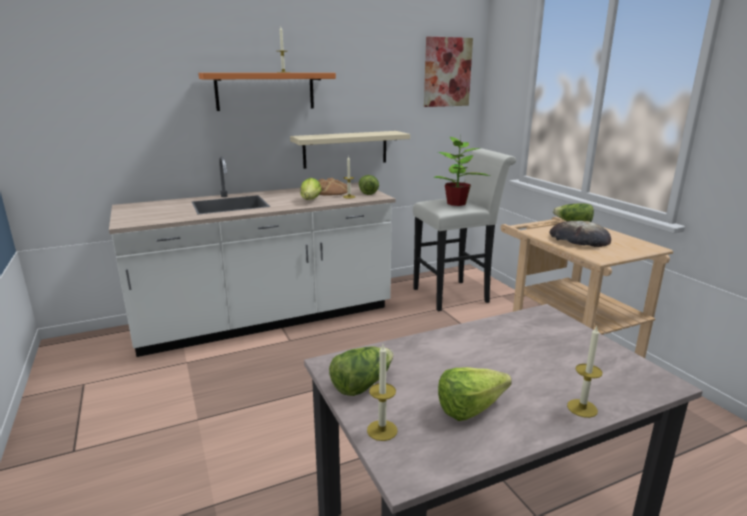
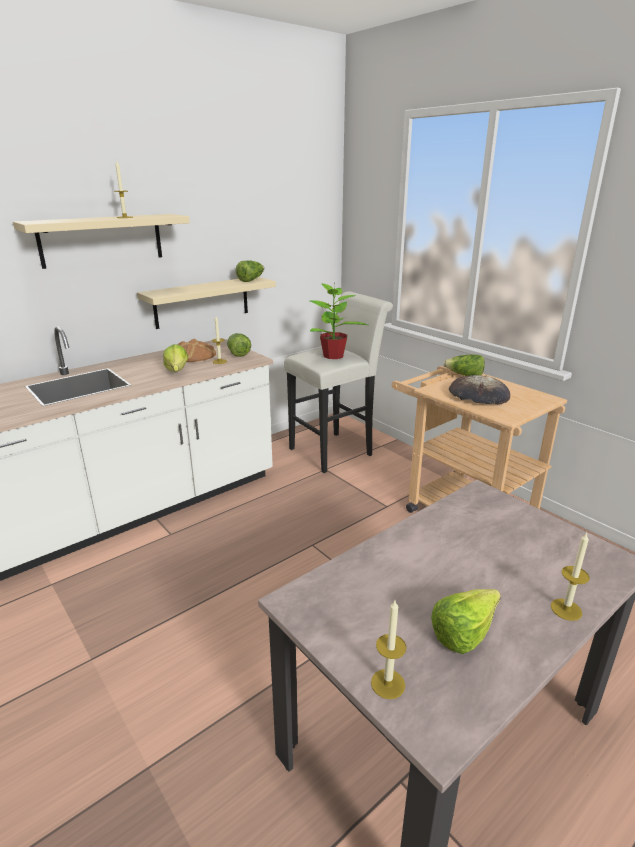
camera: 15 degrees left, 5 degrees up
orange shelf [199,73,336,111] -> beige shelf [13,214,190,269]
lettuce [329,346,394,396] -> lettuce moved to [236,260,264,282]
picture [424,37,473,107] -> none

